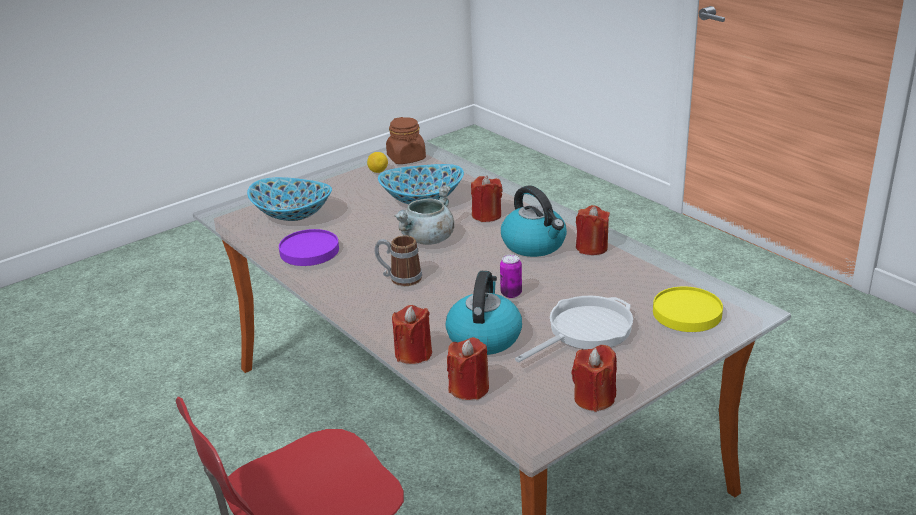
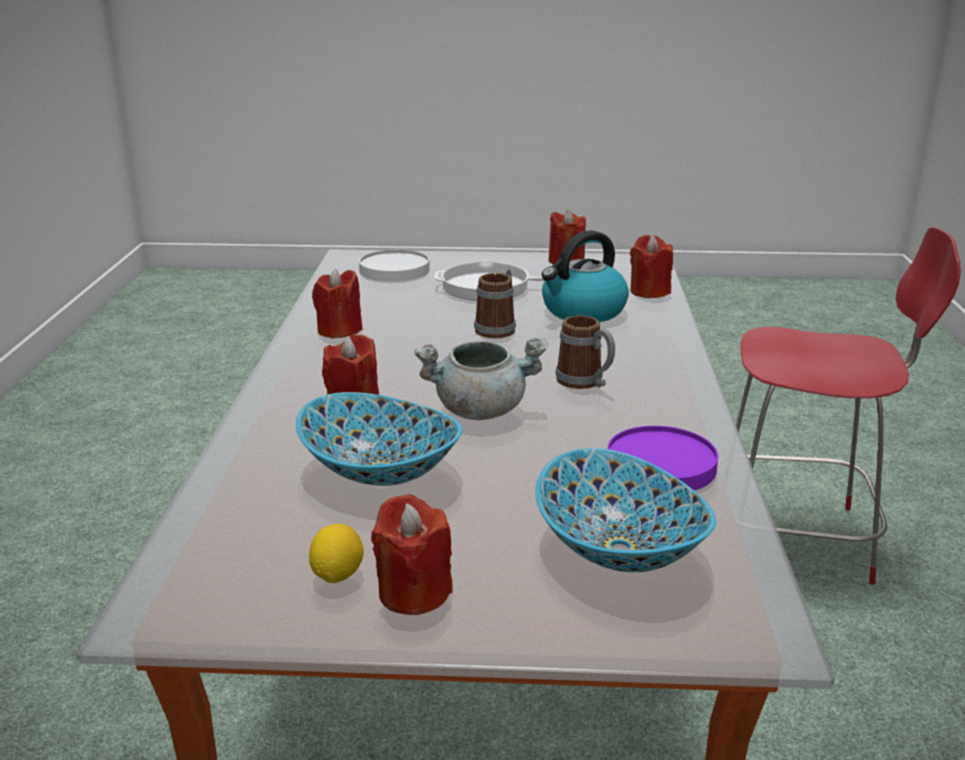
camera: 140 degrees left, 5 degrees down
brown jar [386,117,426,164] -> none
red candle [392,305,432,364] -> red candle moved to [371,494,453,615]
can [500,254,522,298] -> mug [474,269,516,339]
kettle [501,185,567,257] -> none
yellow plate [653,286,723,332] -> white plate [359,249,430,282]

